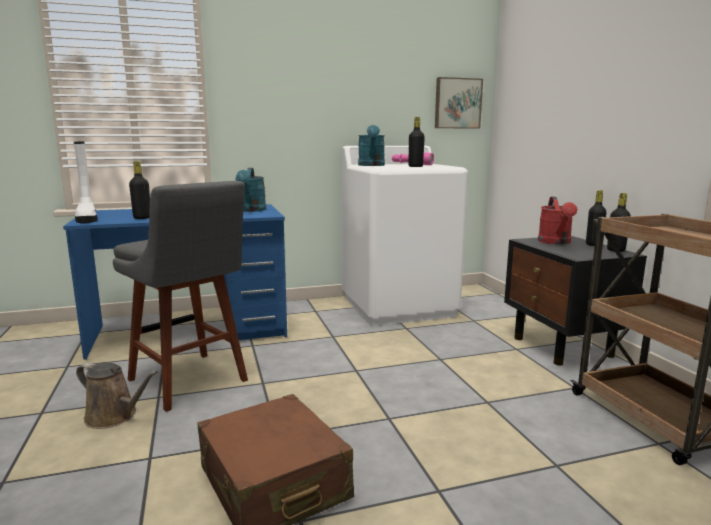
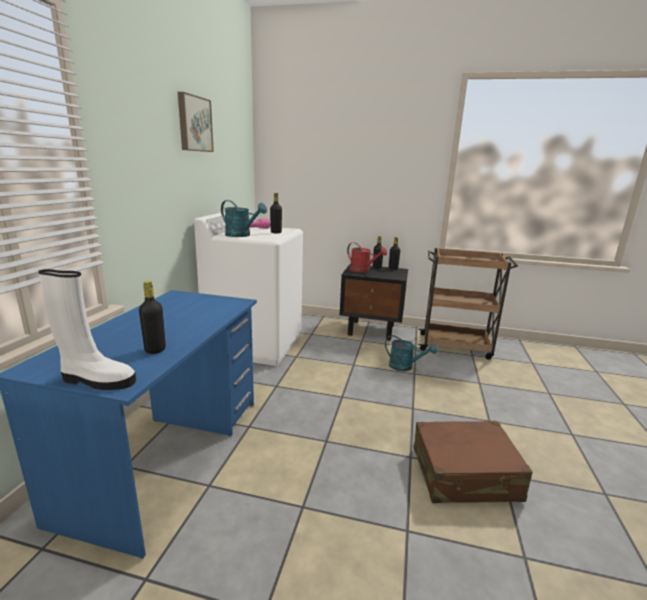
camera: 60 degrees left, 5 degrees up
brown watering can [76,362,158,429] -> none
grey stool [113,181,248,412] -> none
turquoise watering can [235,168,266,212] -> turquoise watering can moved to [385,335,437,371]
picture [435,77,483,129] -> picture moved to [178,92,214,152]

